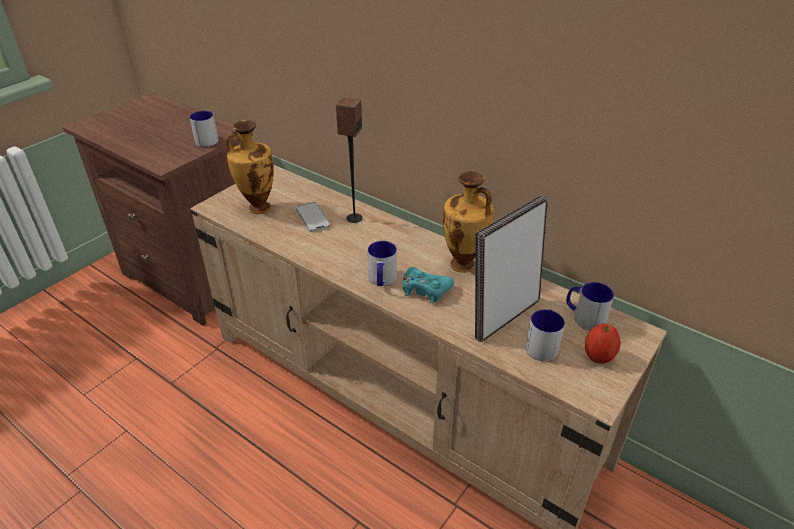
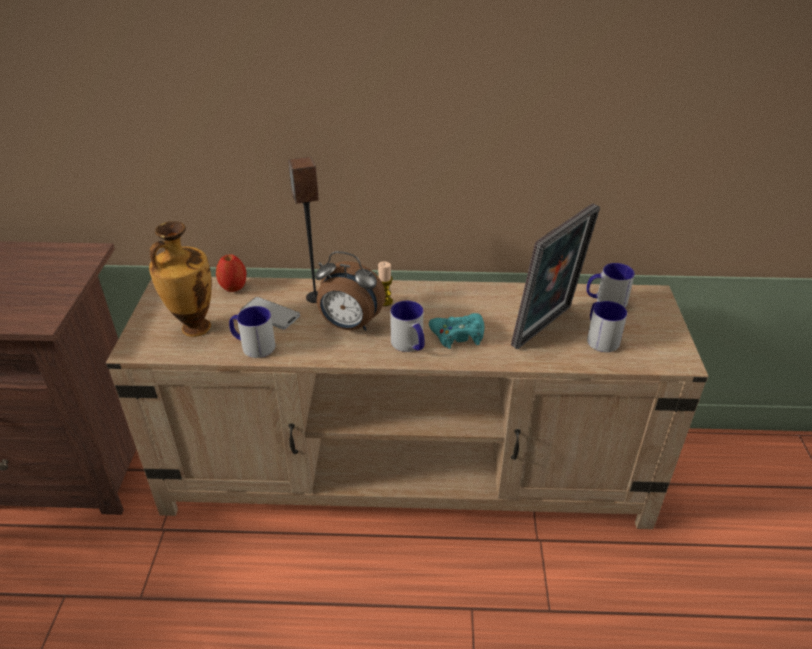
camera: 35 degrees left, 0 degrees up
mug [190,111,218,147] -> mug moved to [229,306,275,358]
vase [443,171,494,273] -> none
picture frame [475,196,548,342] -> picture frame turned 150 degrees counterclockwise [511,203,600,349]
apple [585,323,621,364] -> apple moved to [216,254,246,292]
none -> alarm clock [315,251,386,331]
none -> candle [378,261,393,306]

